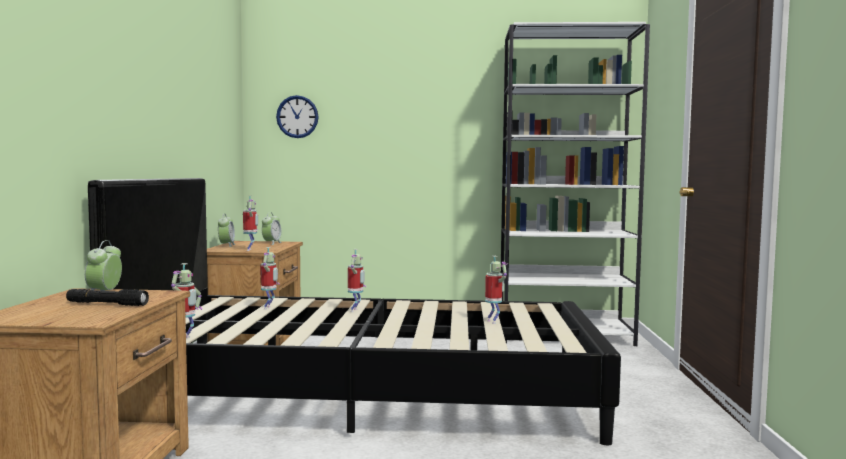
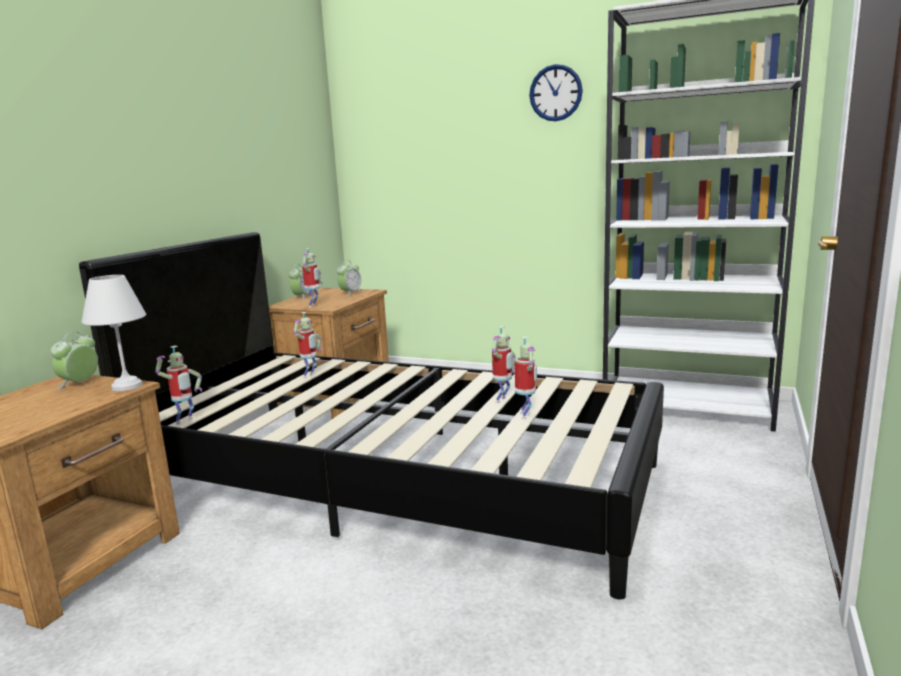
camera: 20 degrees right, 10 degrees up
black flashlight [66,289,149,306] -> none
wall clock [276,95,318,138] -> wall clock moved to [529,64,583,121]
toy robot [348,249,366,312] -> toy robot moved to [492,326,516,403]
none -> white table lamp [82,275,146,391]

